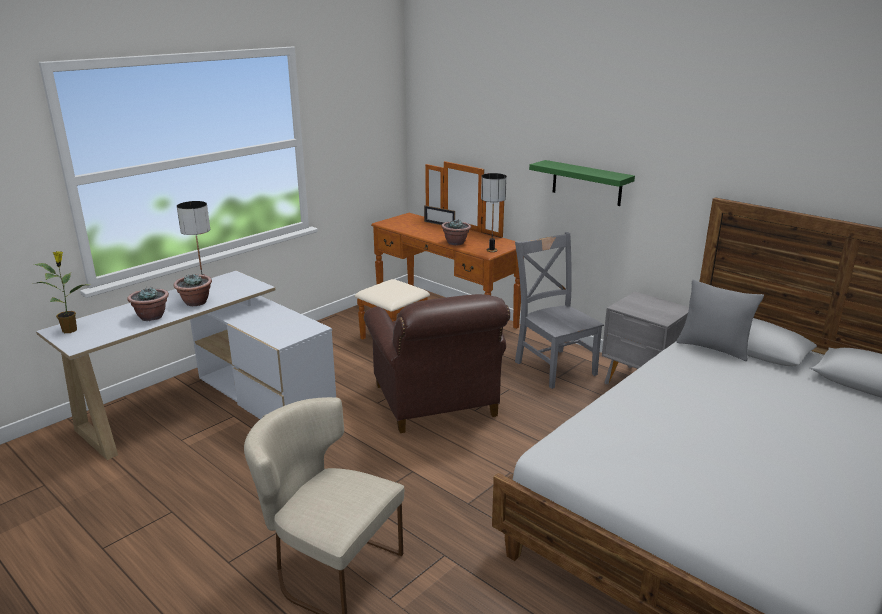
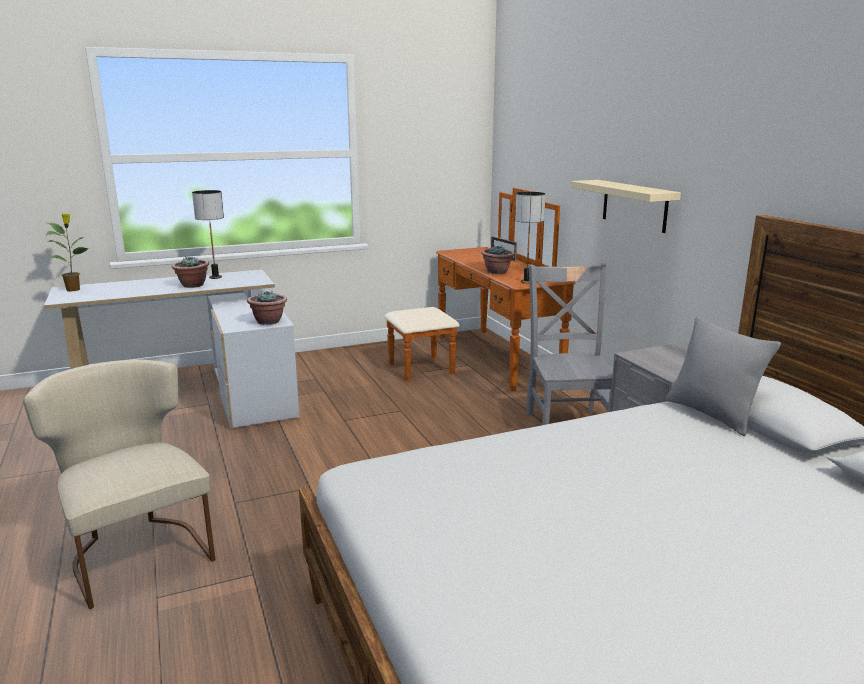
camera: 25 degrees right, 5 degrees down
potted plant [127,287,169,321] -> potted plant moved to [247,290,287,325]
brown armchair [364,294,510,433] -> none
green shelf [529,160,635,206] -> beige shelf [571,180,681,233]

